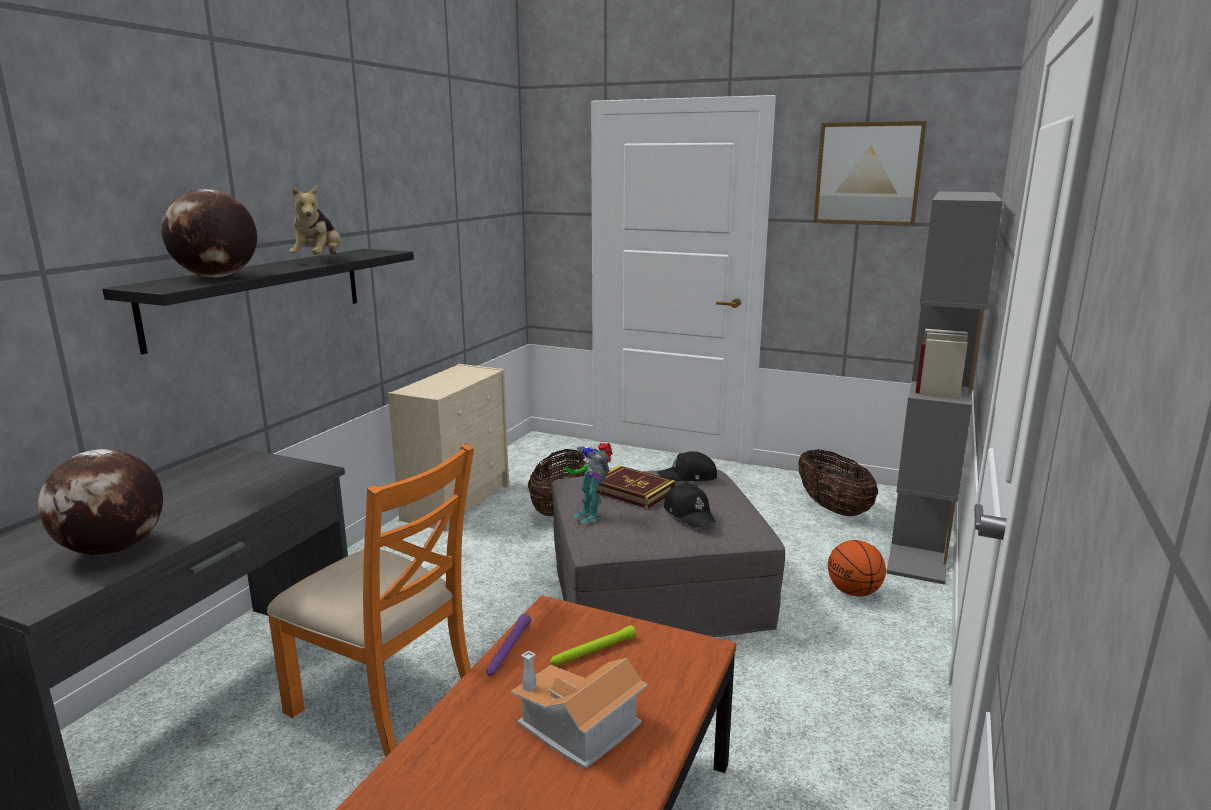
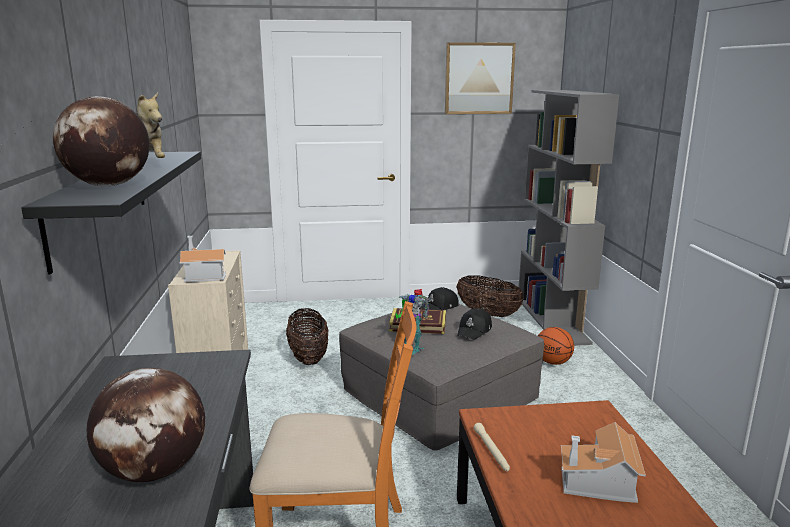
camera: 30 degrees left, 0 degrees up
purple flashlight [486,614,531,676] -> beige flashlight [474,423,510,471]
green flashlight [550,625,636,665] -> none
black cap [664,484,716,528] -> black cap turned 90 degrees clockwise [457,308,492,340]
none -> toy house [180,236,226,282]

